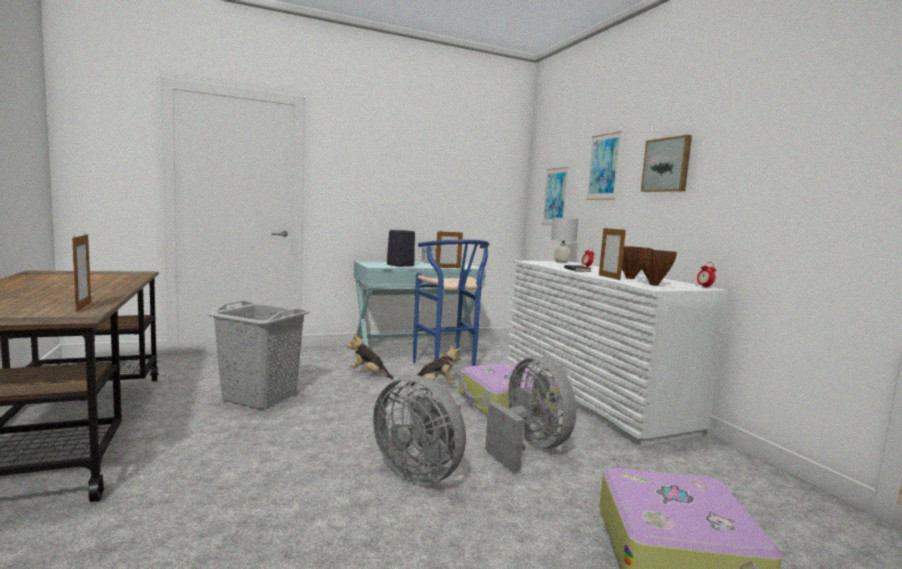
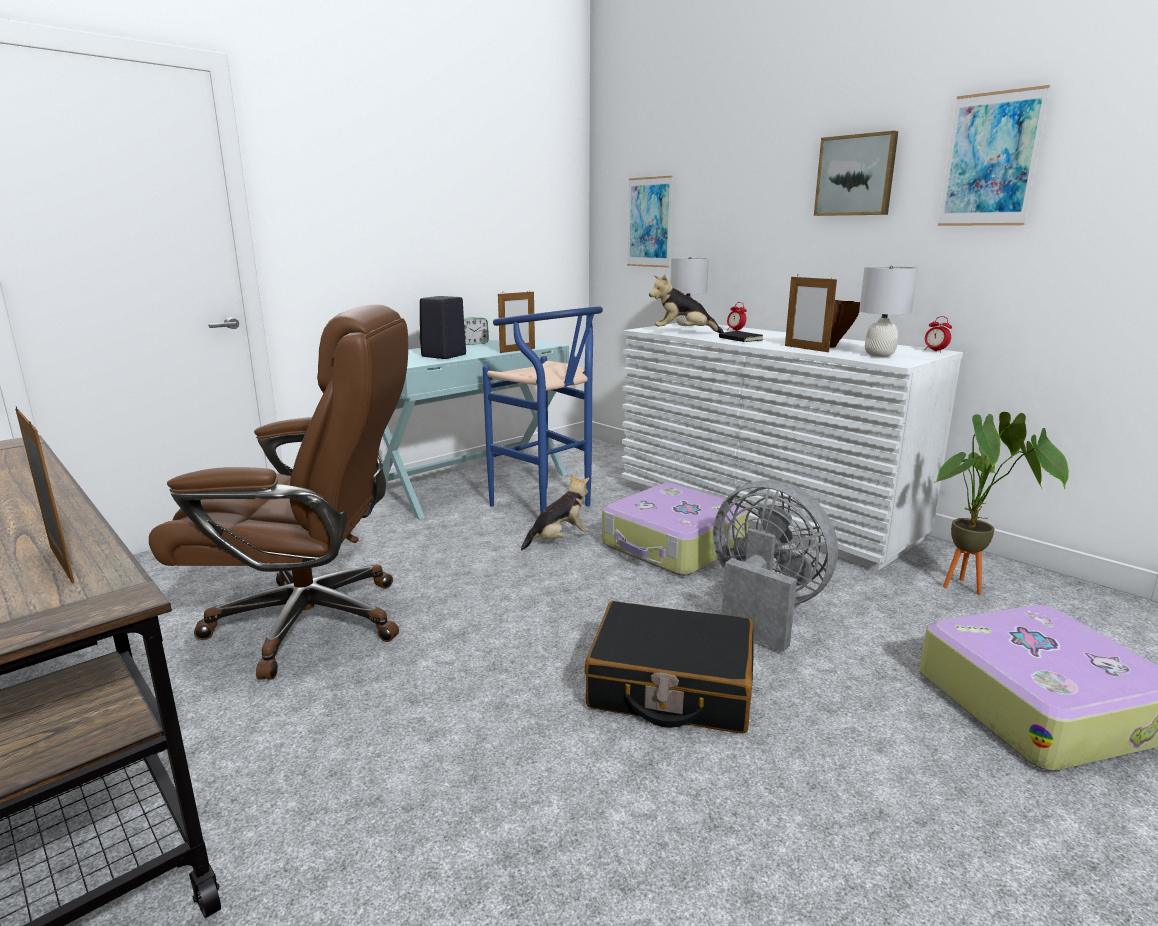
camera: 20 degrees left, 10 degrees up
grey laundry basket [207,301,310,409] -> brown office chair [149,304,408,680]
plush toy [347,334,394,379] -> plush toy moved to [649,274,724,333]
grey fan [373,375,466,485] -> black suitcase [585,601,754,734]
picture [586,131,622,200] -> picture moved to [938,85,1050,226]
brown vase [637,249,677,286] -> grey table lamp [859,266,918,357]
none -> potted plant [934,412,1069,595]

